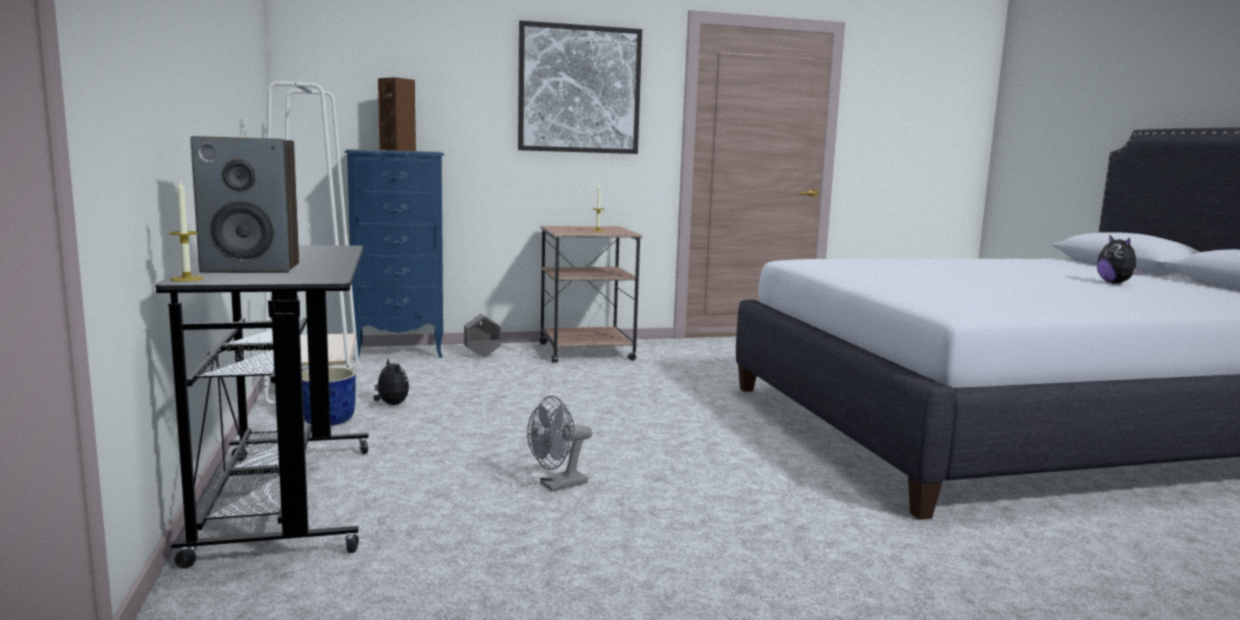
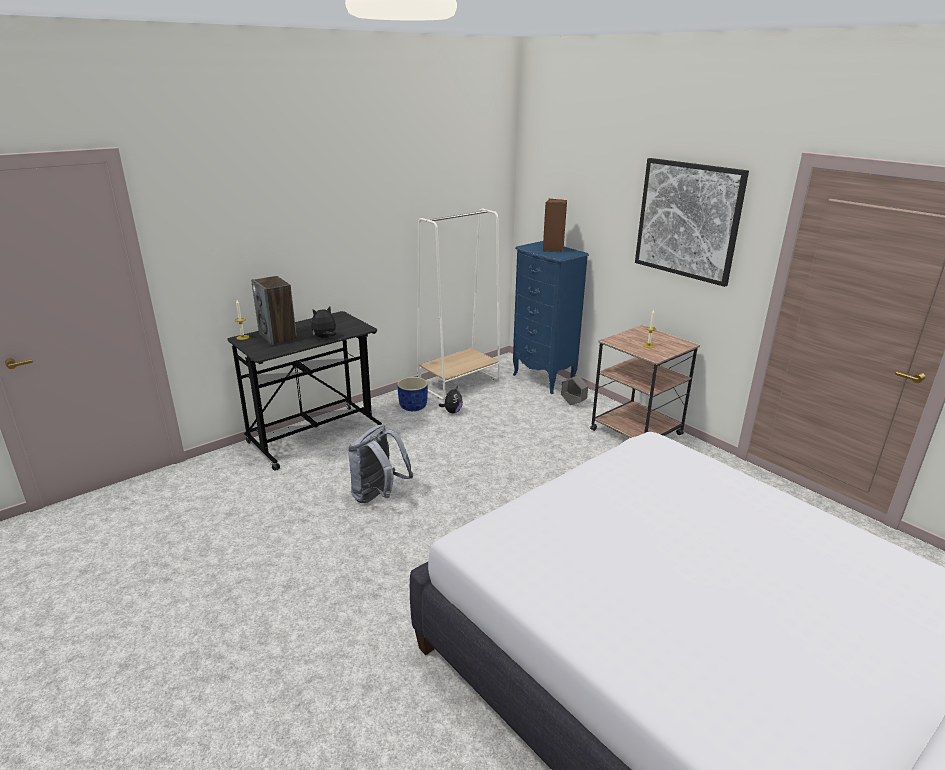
camera: 65 degrees right, 15 degrees up
grey fan [527,396,592,491] -> grey backpack [348,424,413,503]
plush toy [1097,234,1143,284] -> plush toy moved to [311,307,336,338]

